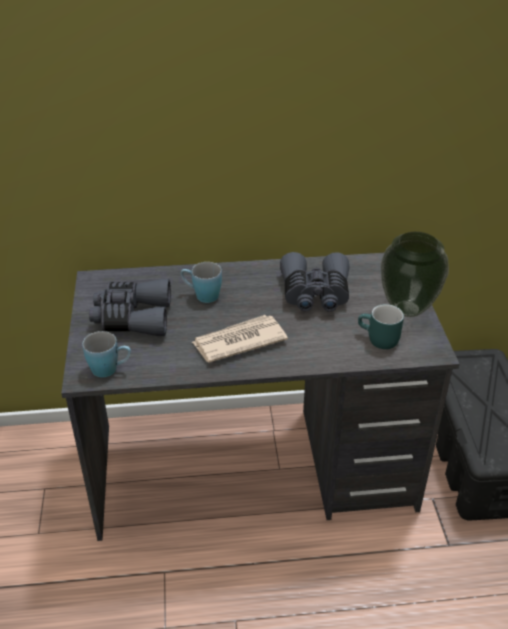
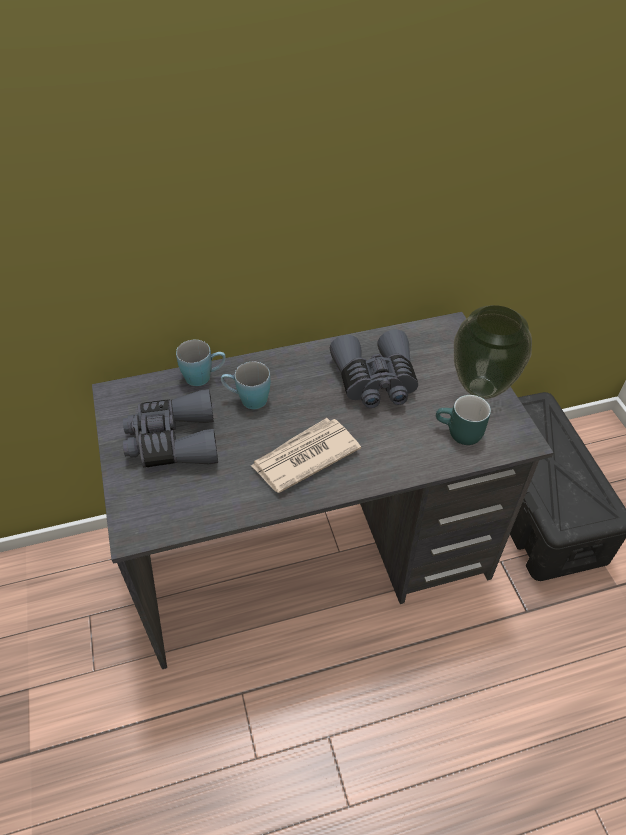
camera: 10 degrees left, 10 degrees up
blue mug [82,331,131,378] -> blue mug moved to [176,340,226,386]

